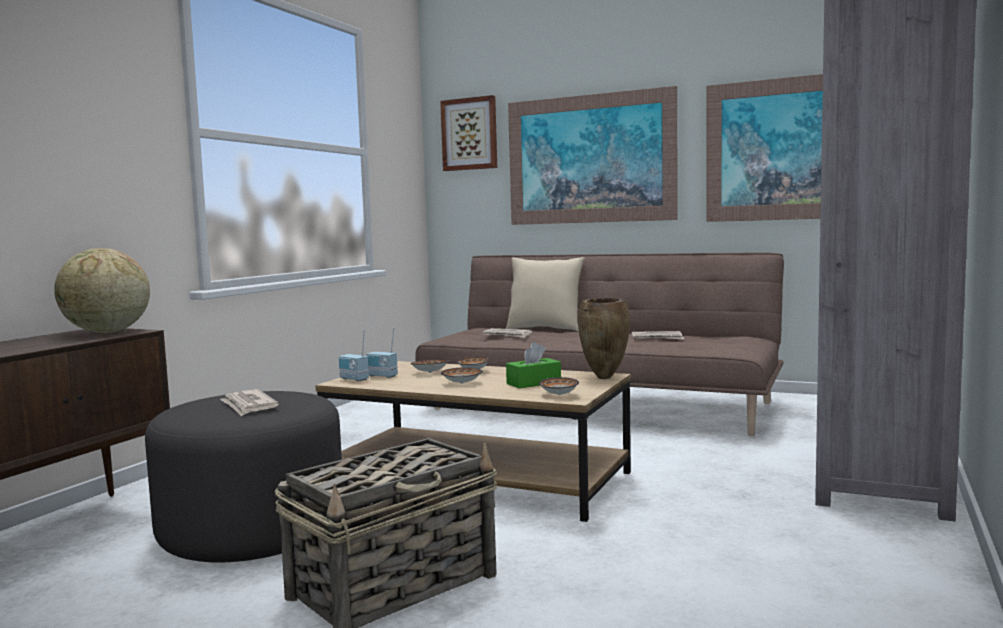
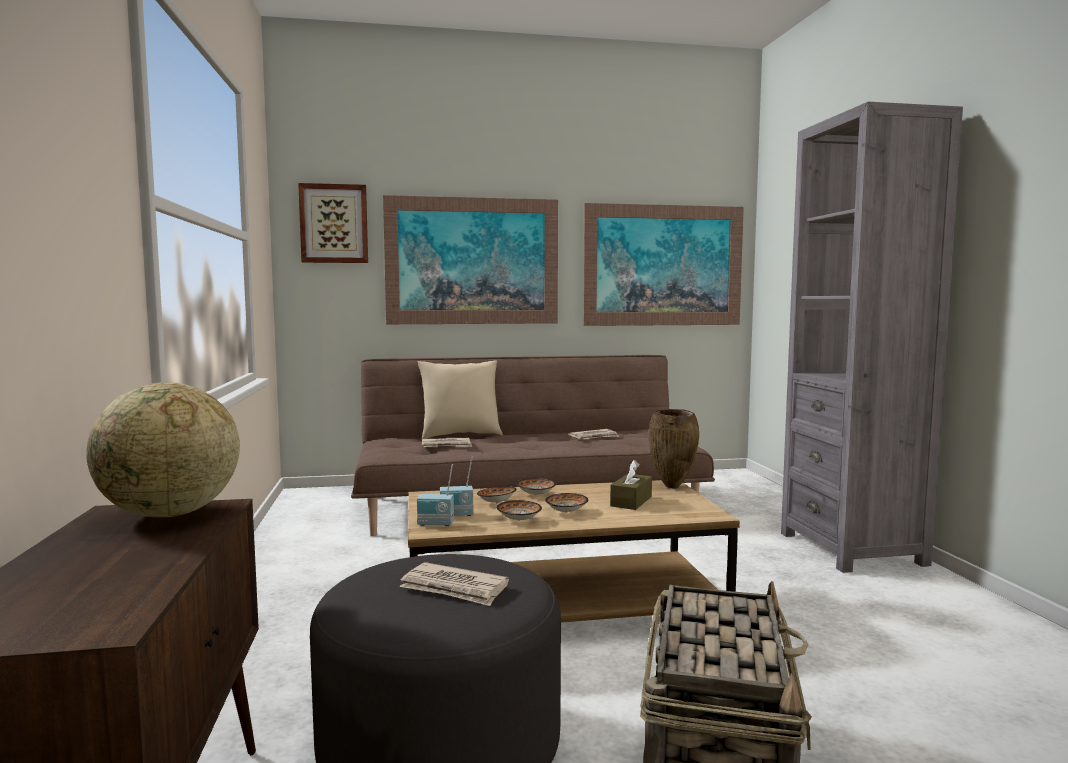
camera: 35 degrees left, 0 degrees up
green tissue box [506,342,561,388] -> brown tissue box [610,460,652,510]
bowl [539,377,579,395] -> bowl moved to [496,500,542,521]

